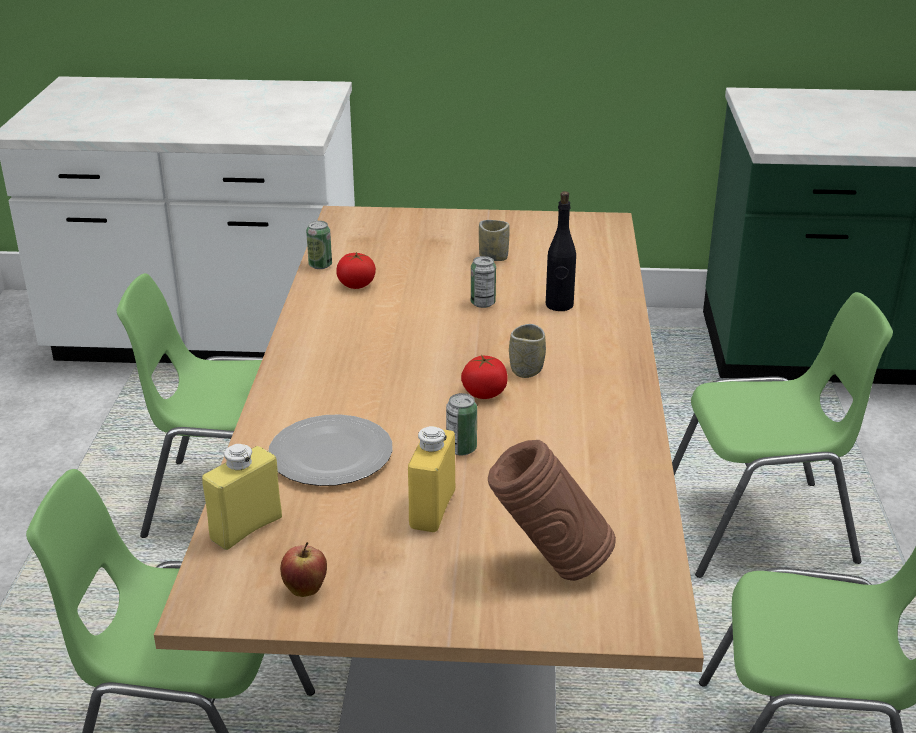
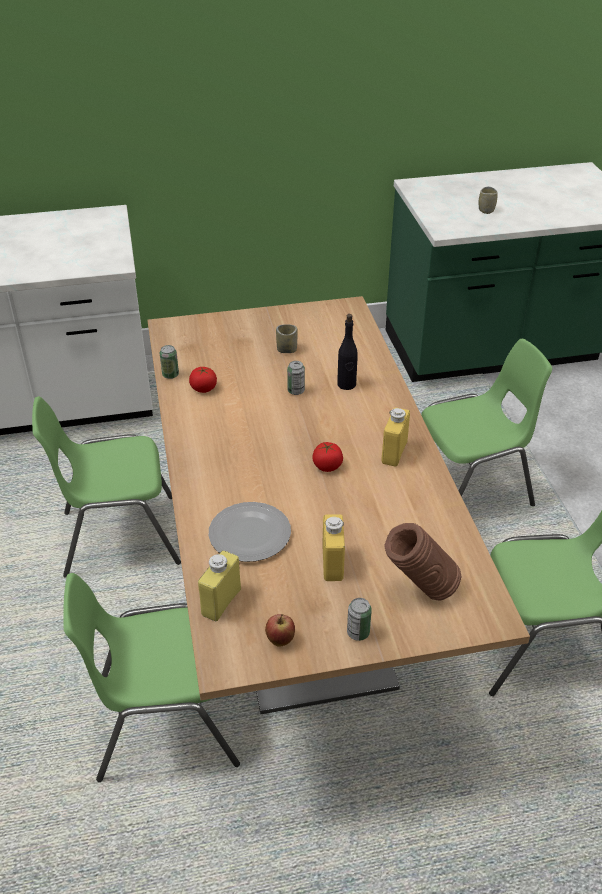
camera: 15 degrees left, 10 degrees up
can [446,393,477,455] -> can moved to [347,598,372,641]
cup [509,324,546,378] -> cup moved to [479,186,498,214]
none -> yellow bottle [382,407,410,466]

